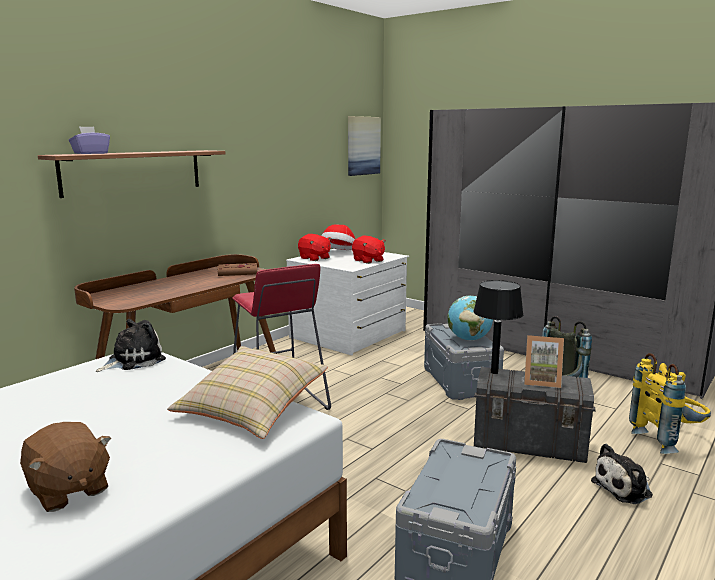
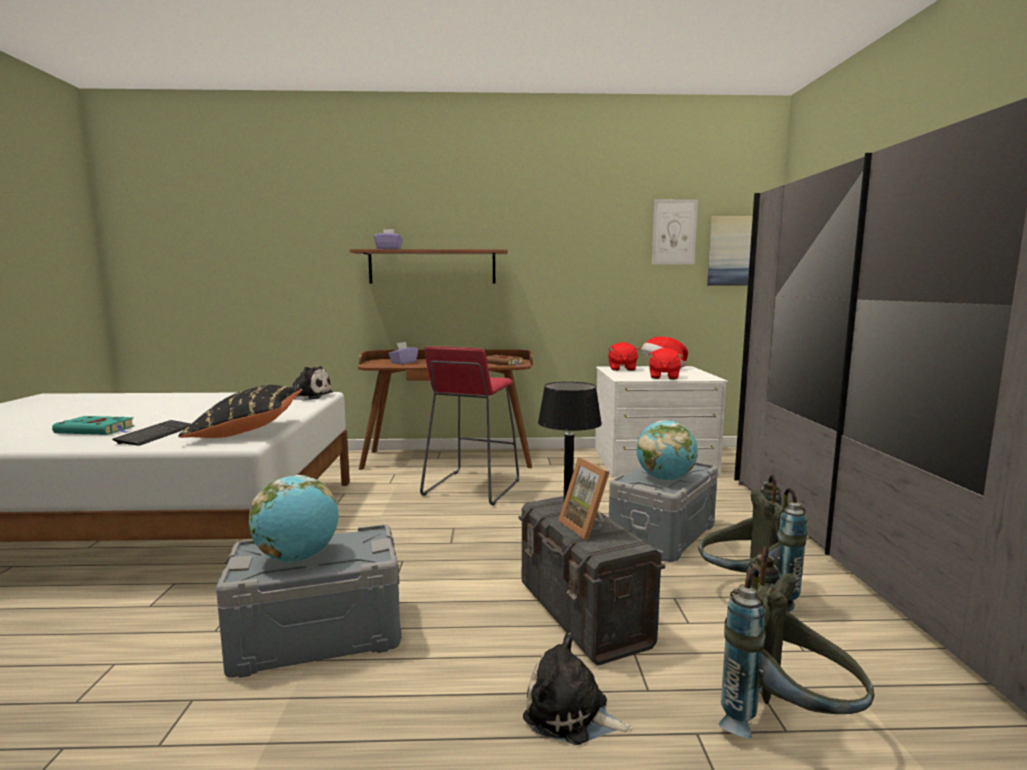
camera: 50 degrees right, 5 degrees down
brown plush toy [20,422,111,512] -> turquoise book [52,416,134,435]
beige pillow [167,346,328,439] -> black pillow [178,385,302,438]
yellow backpack [629,353,711,454] -> grey backpack [718,546,875,738]
none -> keyboard [112,420,191,446]
none -> globe [249,475,338,562]
none -> purple tissue box [388,342,418,364]
none -> picture [652,199,698,264]

